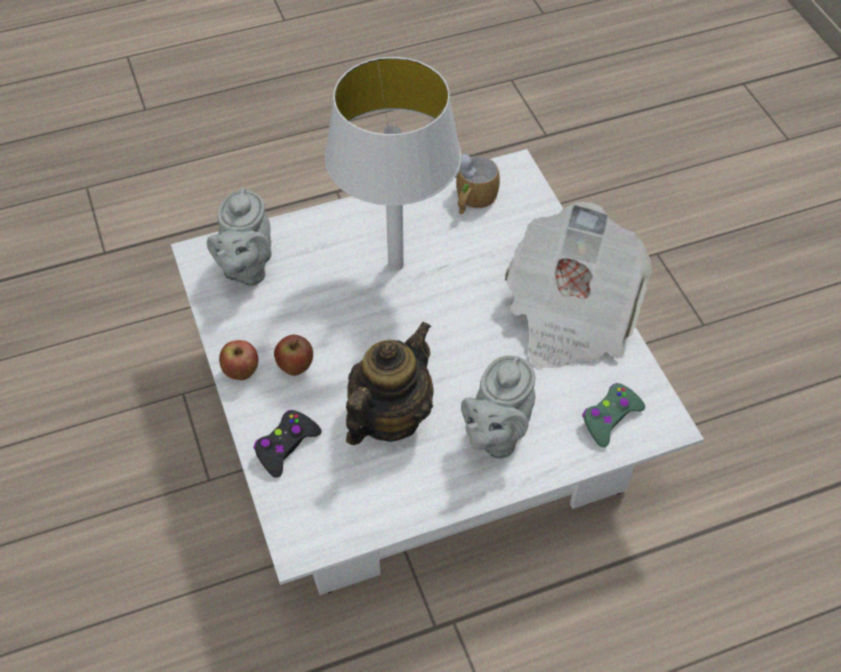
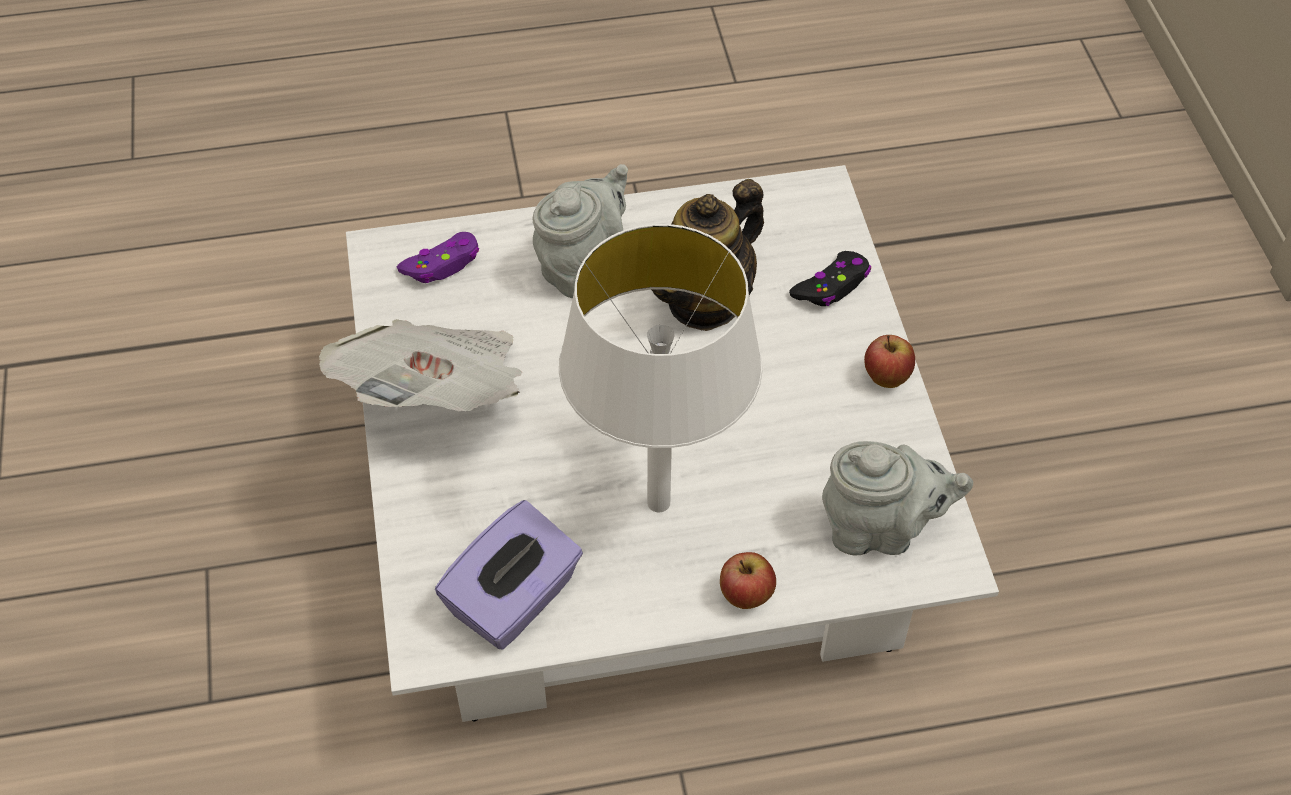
camera: 170 degrees left, 0 degrees up
grey teapot [207,187,272,286] -> grey teapot turned 75 degrees clockwise [822,441,973,556]
apple [274,335,313,376] -> apple moved to [720,552,776,609]
mug [455,154,500,214] -> purple tissue box [435,500,583,650]
green game controller [582,383,645,447] -> purple game controller [397,232,479,283]

